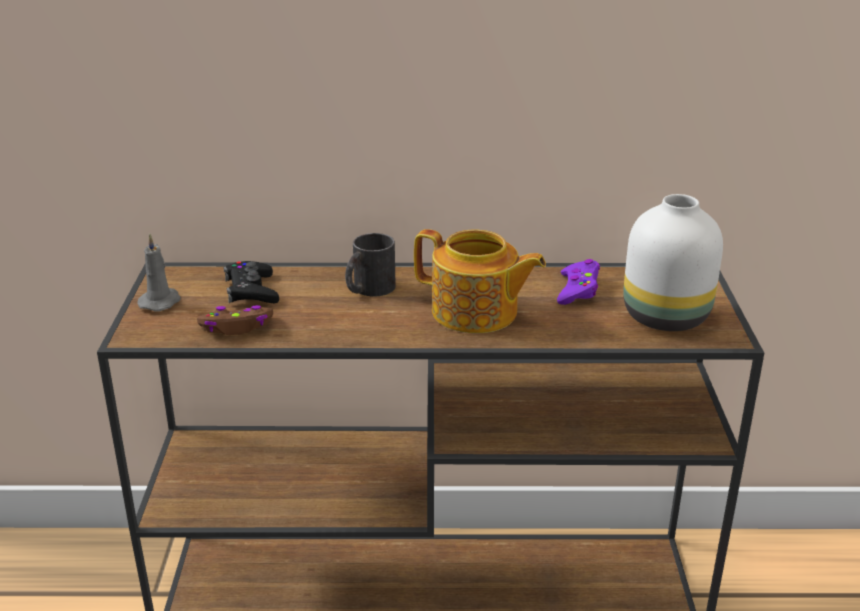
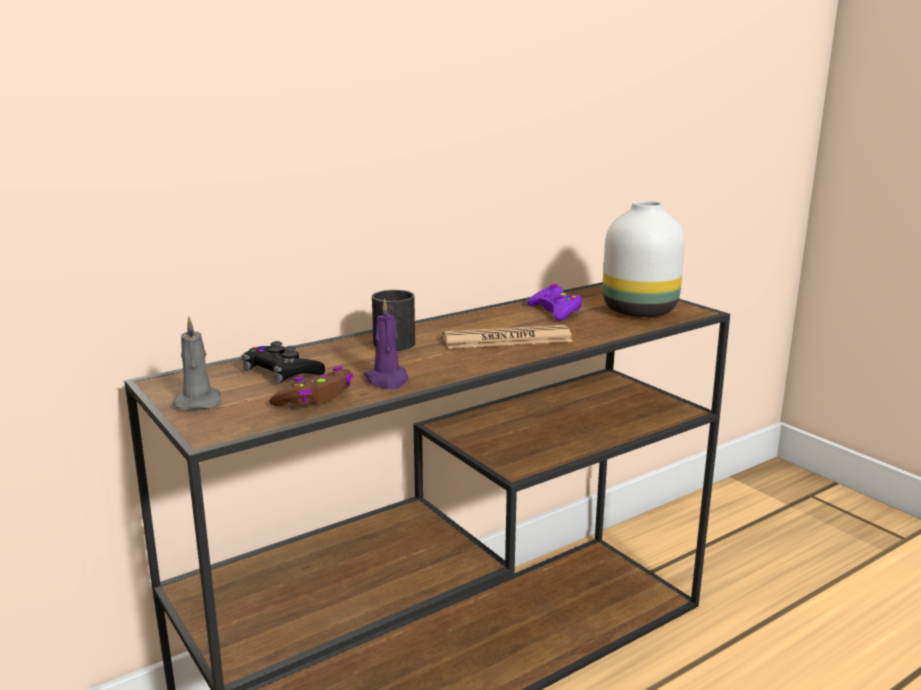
camera: 35 degrees left, 10 degrees down
teapot [414,229,546,333] -> newspaper [443,325,573,349]
none -> purple candle [364,298,408,390]

